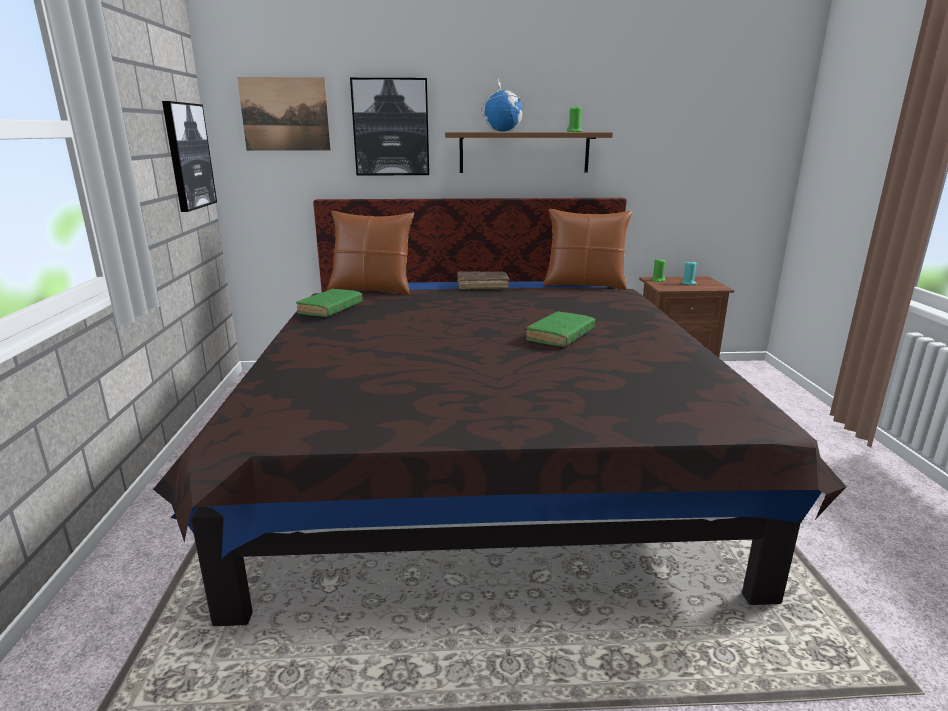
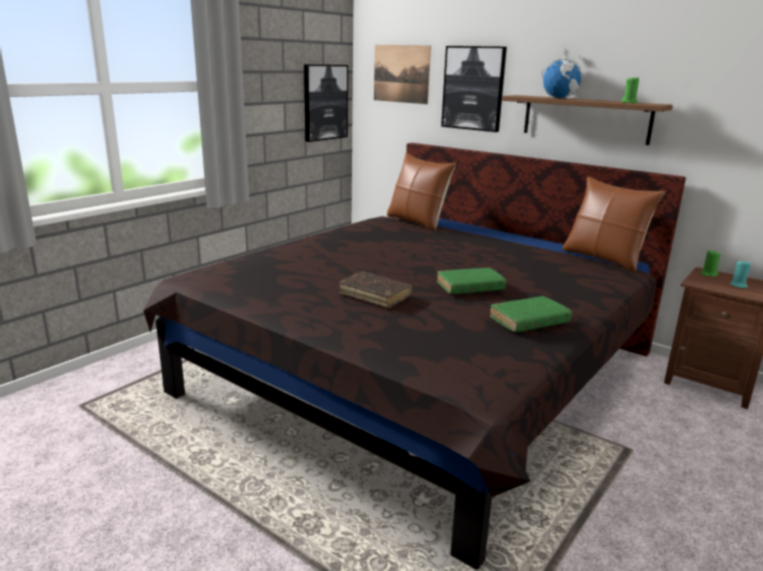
camera: 40 degrees right, 0 degrees up
green book [296,289,362,317] -> green book moved to [490,296,572,332]
brown book [457,271,509,290] -> brown book moved to [339,271,412,308]

